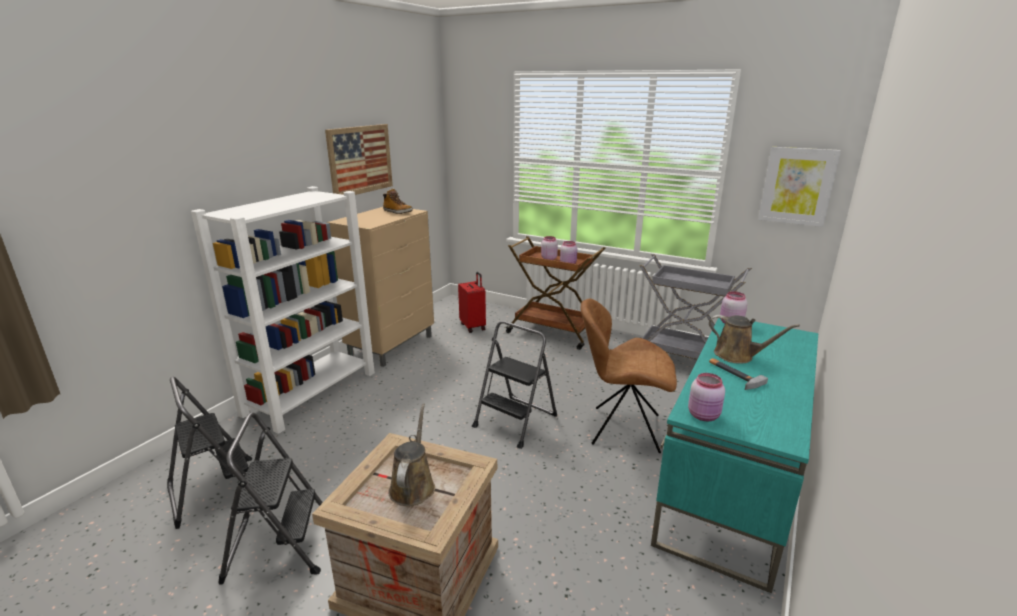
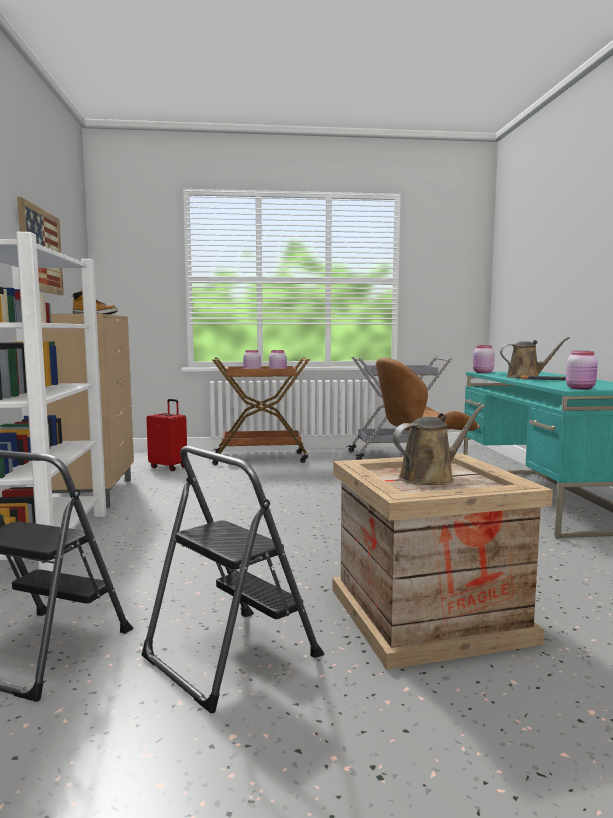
camera: 35 degrees left, 15 degrees down
brown watering can [388,404,435,506] -> brown watering can turned 90 degrees clockwise [393,404,485,485]
black step ladder [472,321,557,449] -> none
picture [758,147,841,227] -> none

